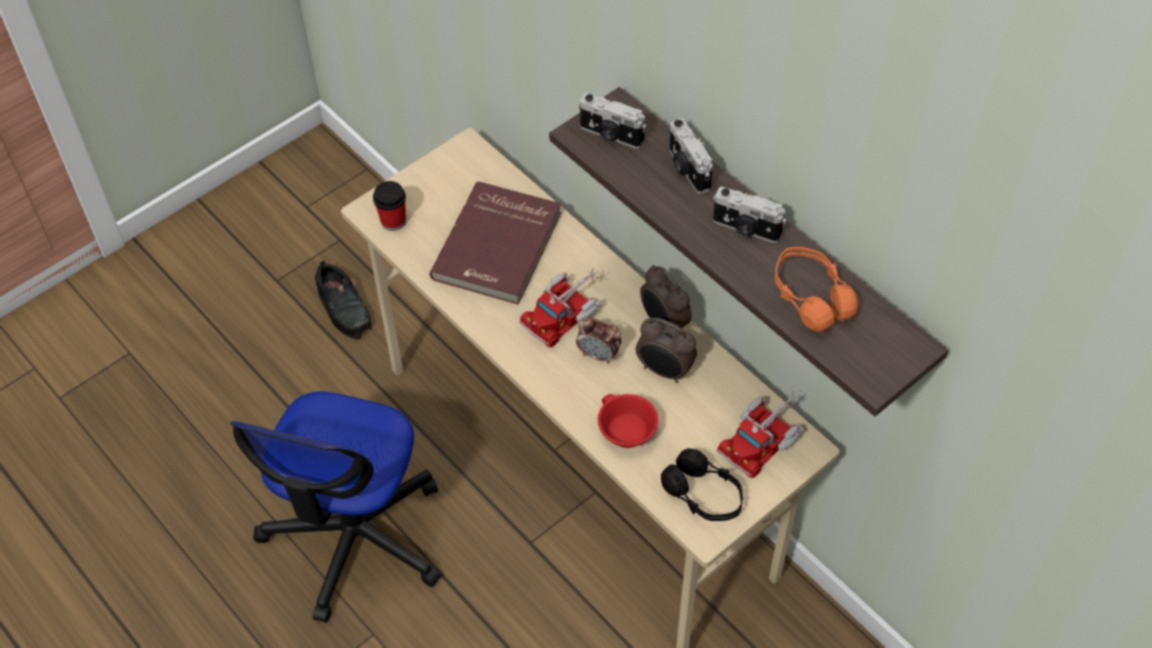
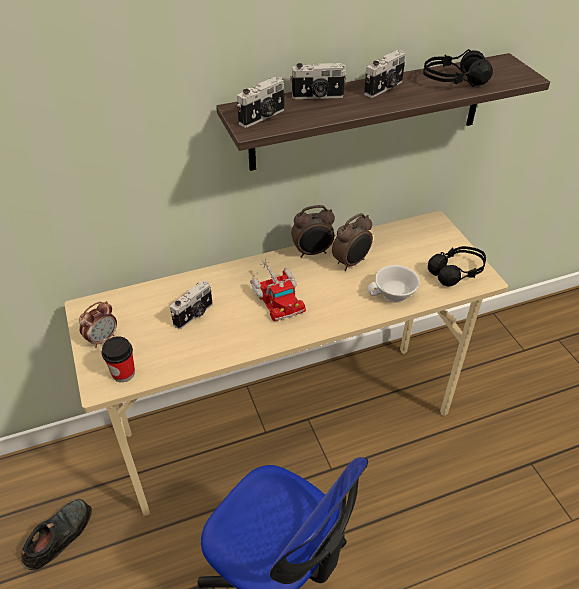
camera: 70 degrees left, 10 degrees down
black shoe [315,260,372,340] -> black shoe turned 45 degrees counterclockwise [21,499,92,570]
red book [430,181,561,304] -> camera [170,281,213,329]
alarm clock [576,317,621,364] -> alarm clock moved to [79,301,117,348]
red cup [598,394,658,448] -> white cup [367,265,420,303]
toy truck [717,391,804,478] -> none
orange headphones [774,247,859,332] -> black headphones [423,49,493,87]

